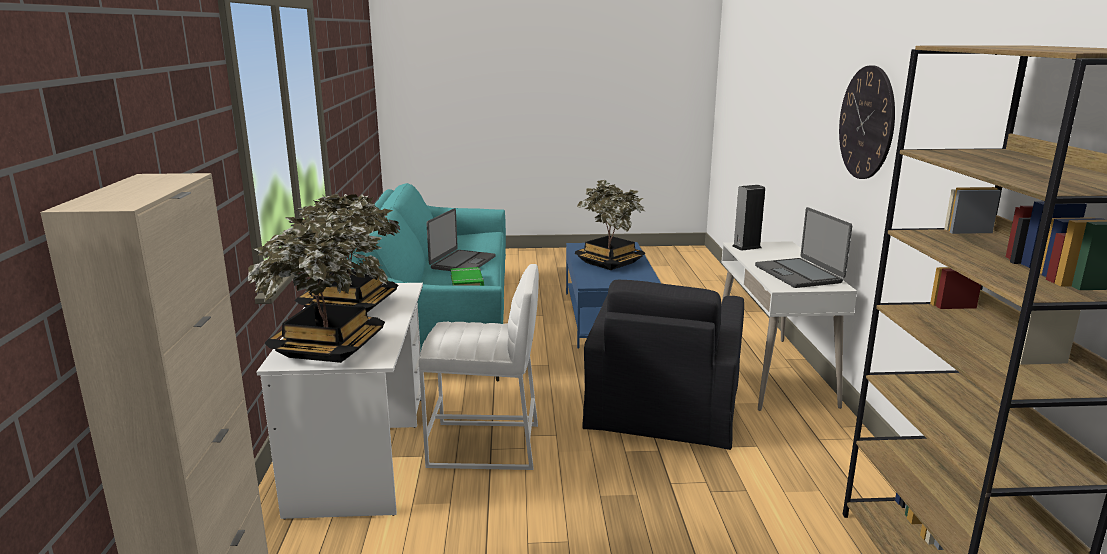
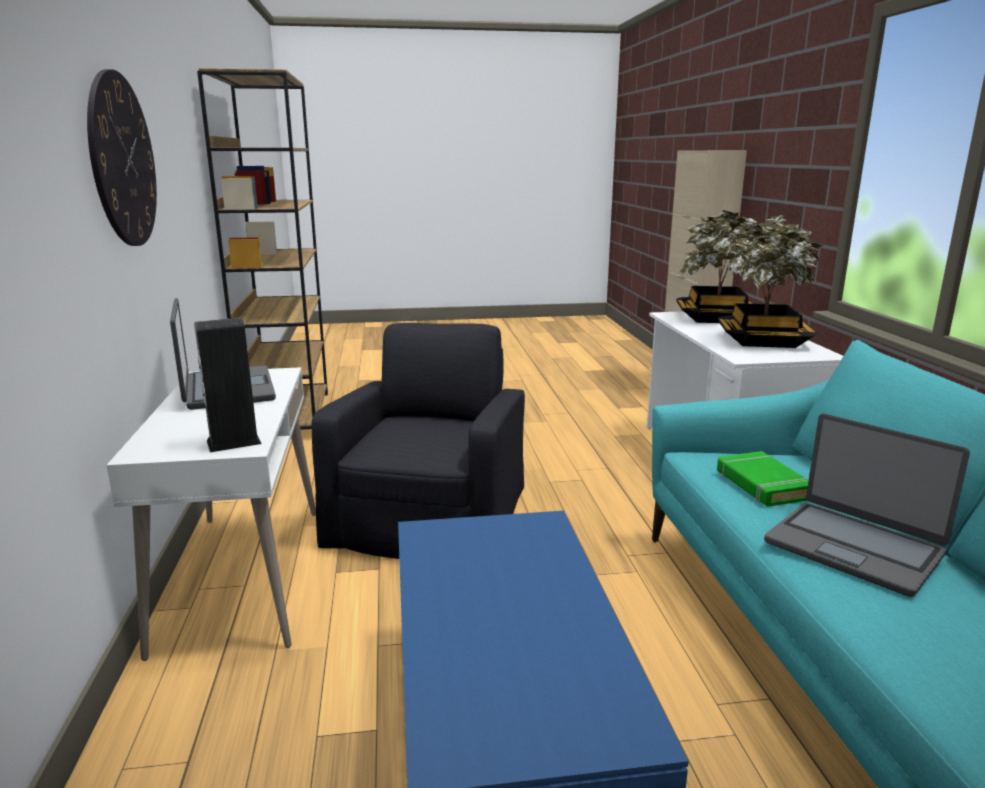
camera: 175 degrees right, 0 degrees up
white stool [419,264,539,470] -> none
laptop [426,208,496,271] -> laptop turned 60 degrees counterclockwise [764,414,970,597]
potted plant [575,180,645,270] -> none

